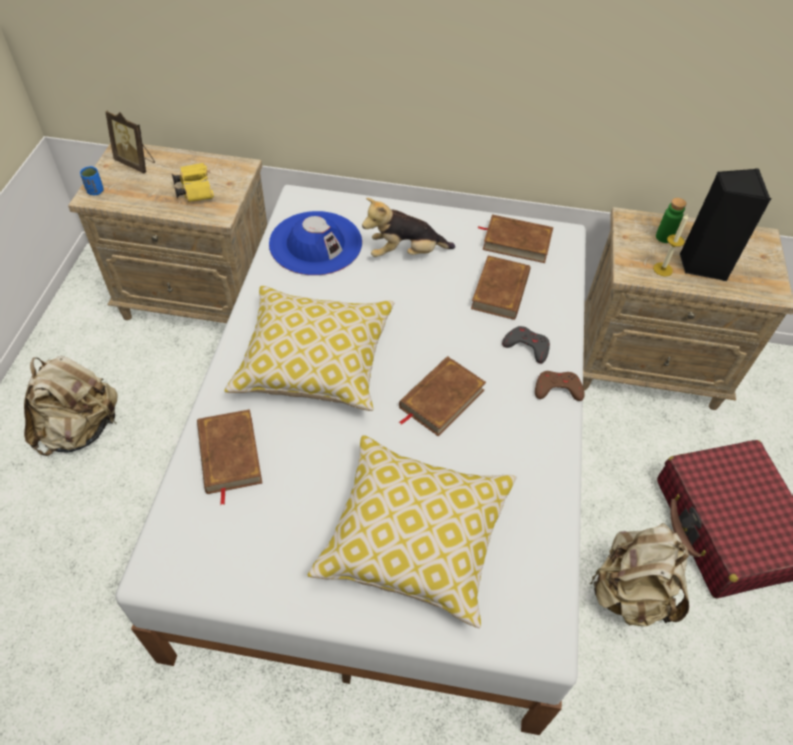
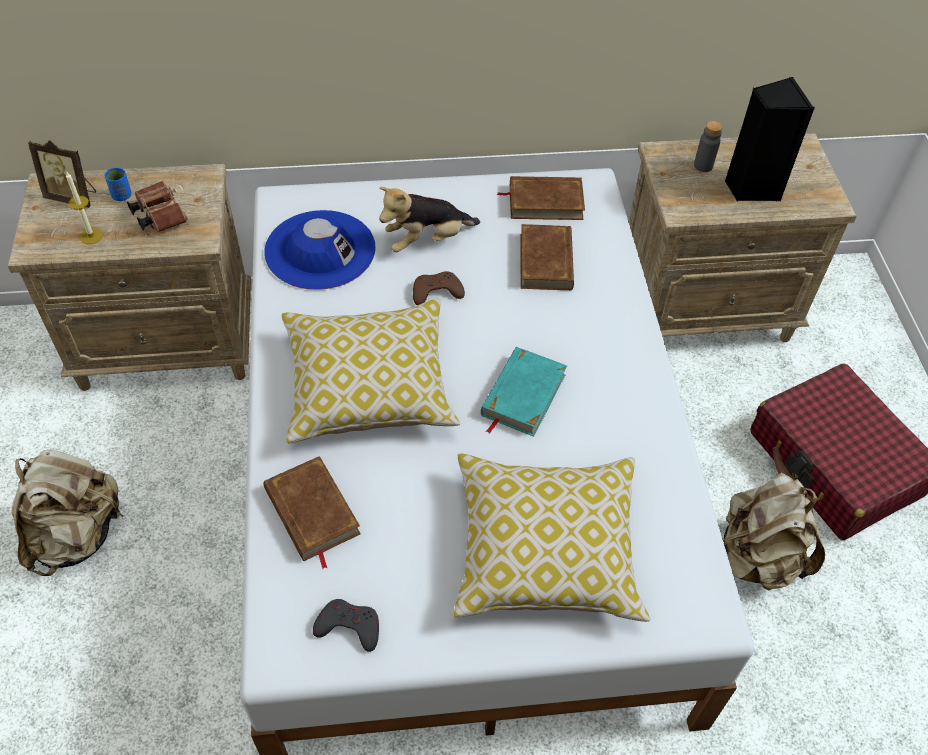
camera: 15 degrees left, 0 degrees up
blue cup [80,166,104,195] -> blue cup moved to [104,167,131,201]
yellow binoculars [172,162,214,202] -> brown binoculars [127,181,188,232]
brown book [398,356,486,437] -> turquoise book [481,347,567,437]
grey game controller [502,326,550,363] -> grey game controller moved to [313,599,379,652]
brown game controller [535,371,585,401] -> brown game controller moved to [413,271,465,305]
candle [653,214,688,276] -> candle moved to [66,172,103,244]
green bottle [656,198,687,243] -> grey bottle [694,121,723,172]

